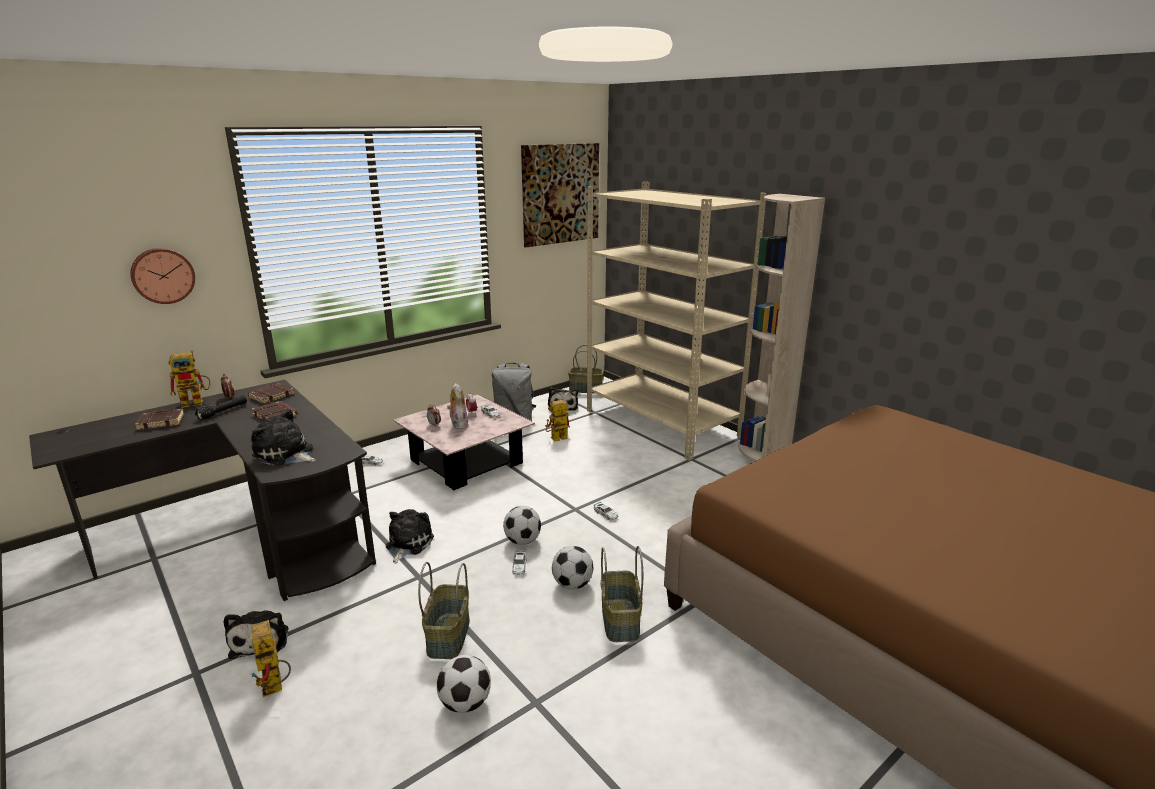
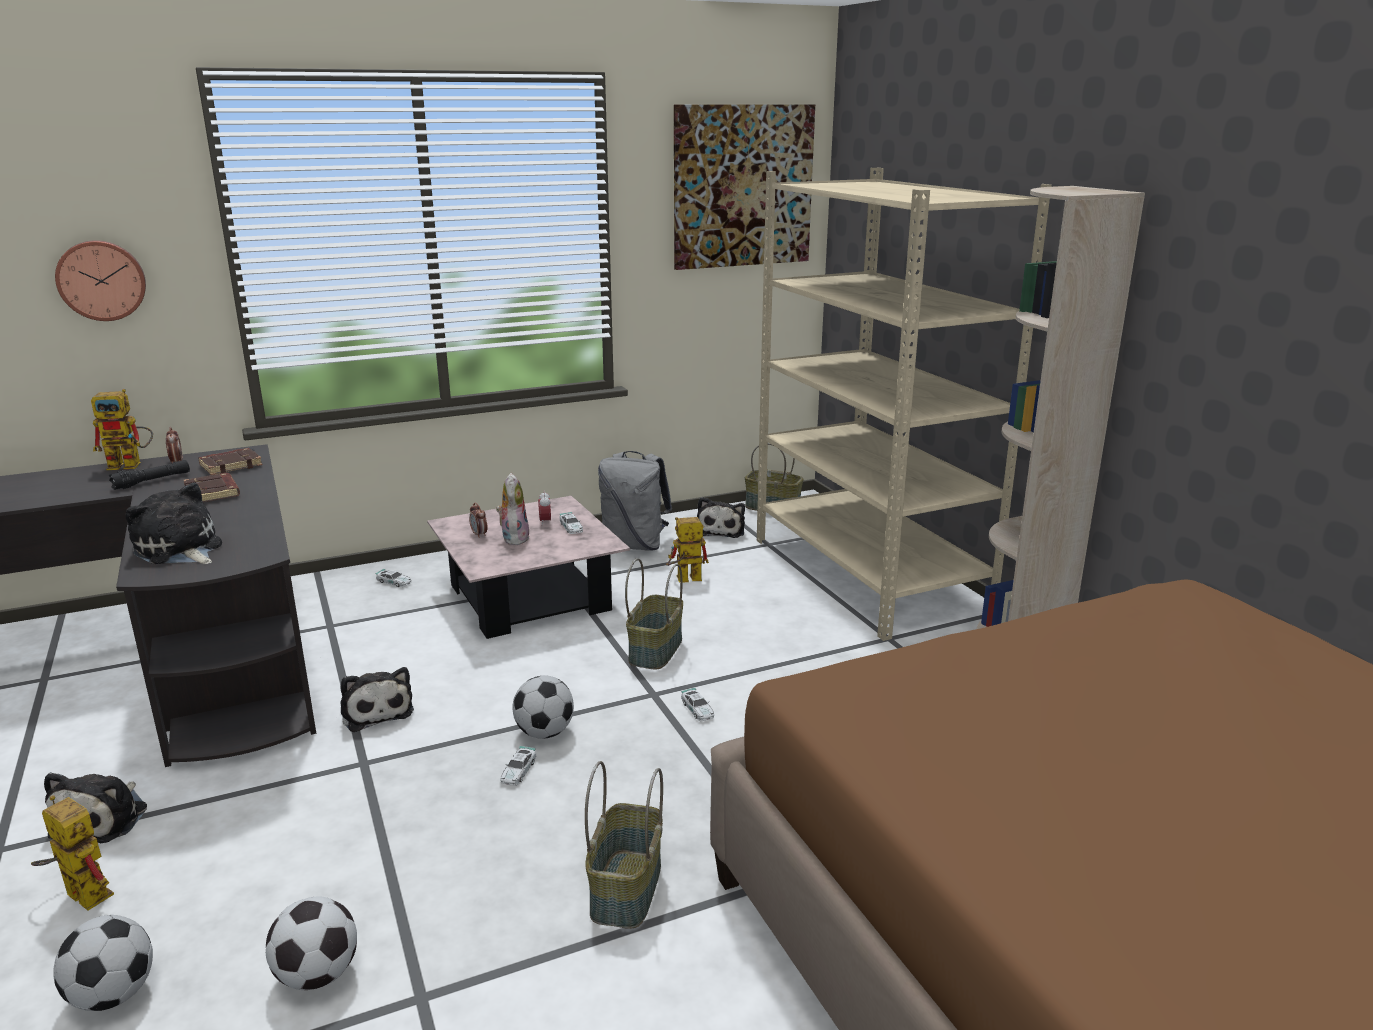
camera: 15 degrees right, 0 degrees up
brown book [135,409,184,430] -> none
toy robot [250,620,291,697] -> toy robot turned 135 degrees clockwise [31,795,114,910]
plush toy [386,509,434,563] -> plush toy turned 120 degrees clockwise [341,667,414,732]
basket [418,562,470,659] -> basket moved to [625,558,683,670]
football [552,546,593,590] -> football moved to [53,915,153,1011]

